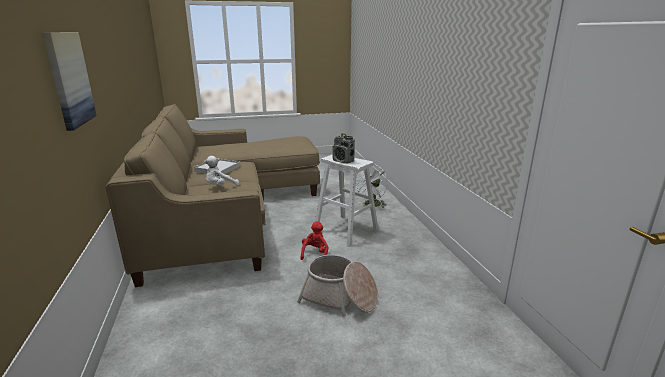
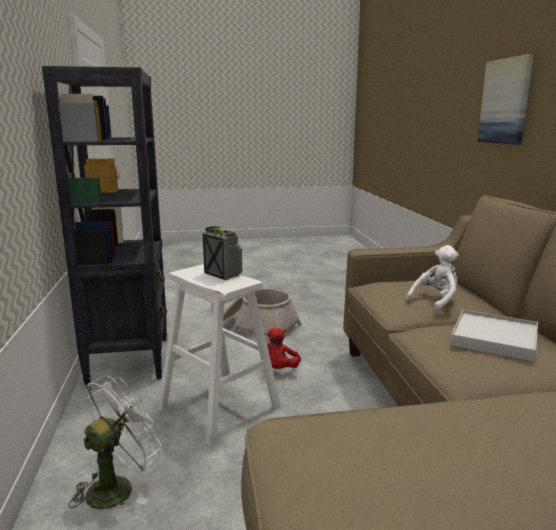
camera: 175 degrees left, 5 degrees down
none -> black bookcase [42,66,167,385]

